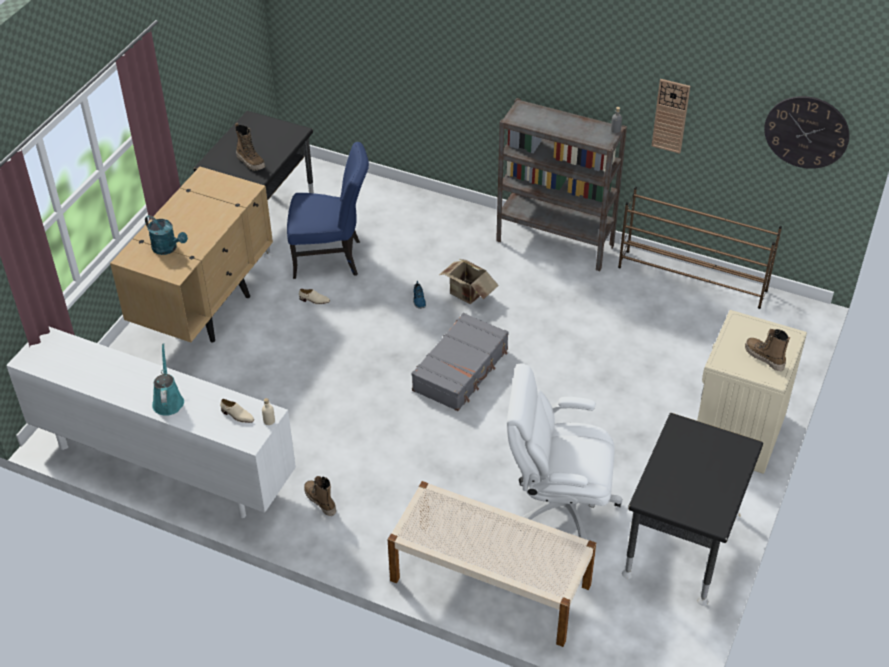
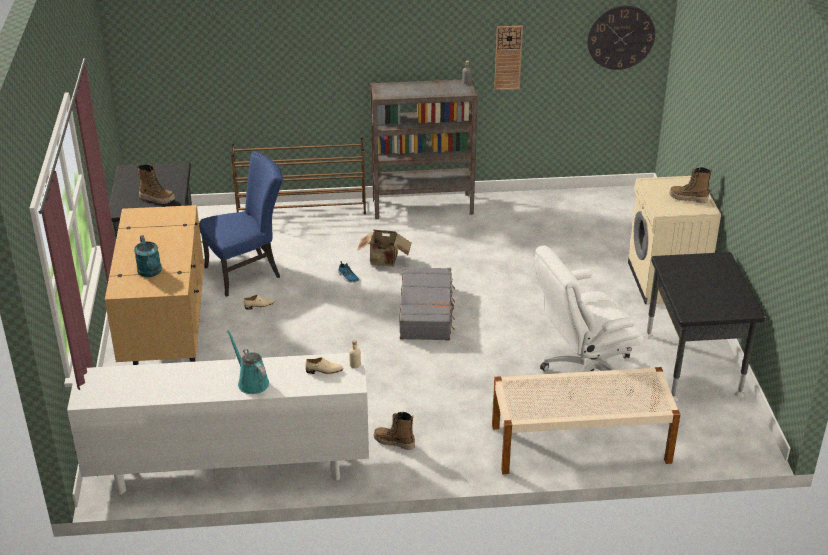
camera: 30 degrees left, 10 degrees down
turquoise watering can [145,215,188,255] -> turquoise watering can turned 60 degrees clockwise [134,235,162,277]
brown shoe rack [618,187,782,309] -> brown shoe rack moved to [231,137,366,214]

